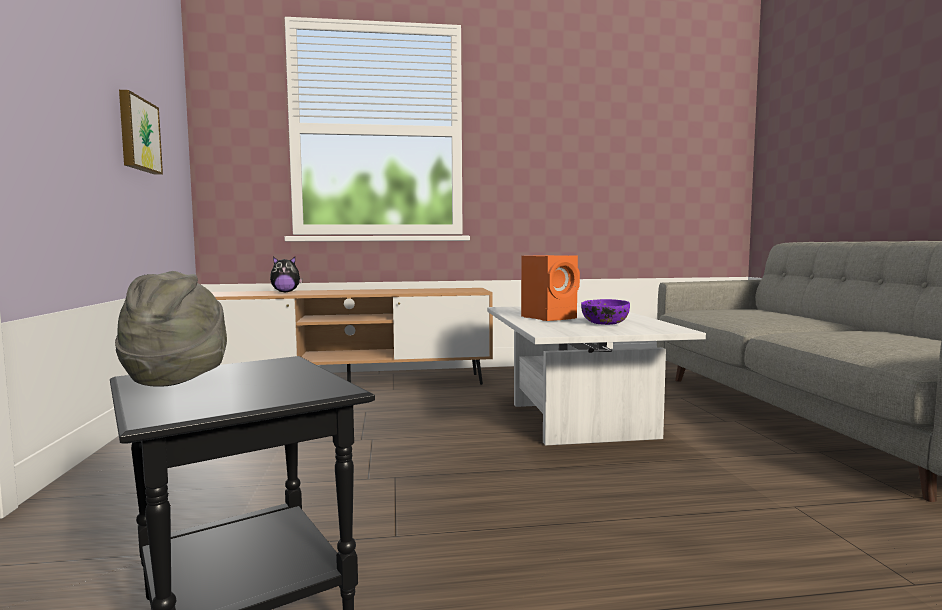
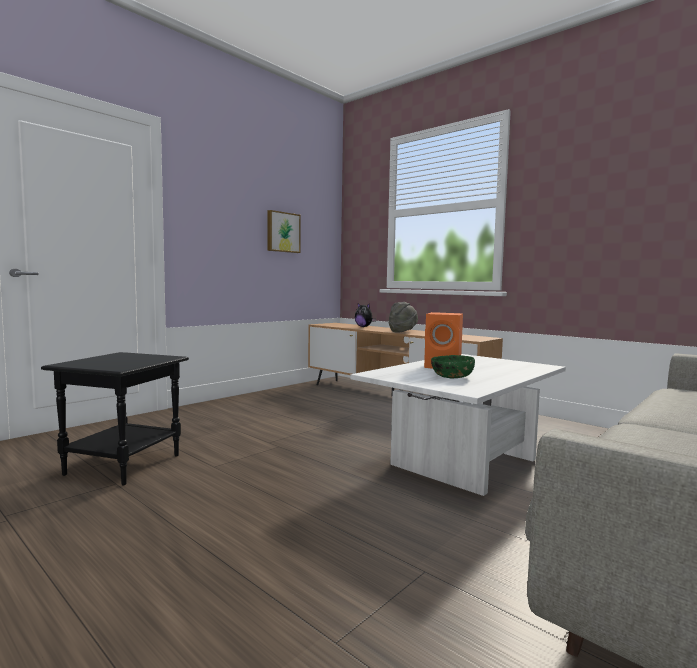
camera: 50 degrees right, 0 degrees up
grey hat [115,271,227,387] -> grey hat moved to [388,302,418,333]
purple bowl [581,299,630,325] -> green bowl [431,355,475,378]

